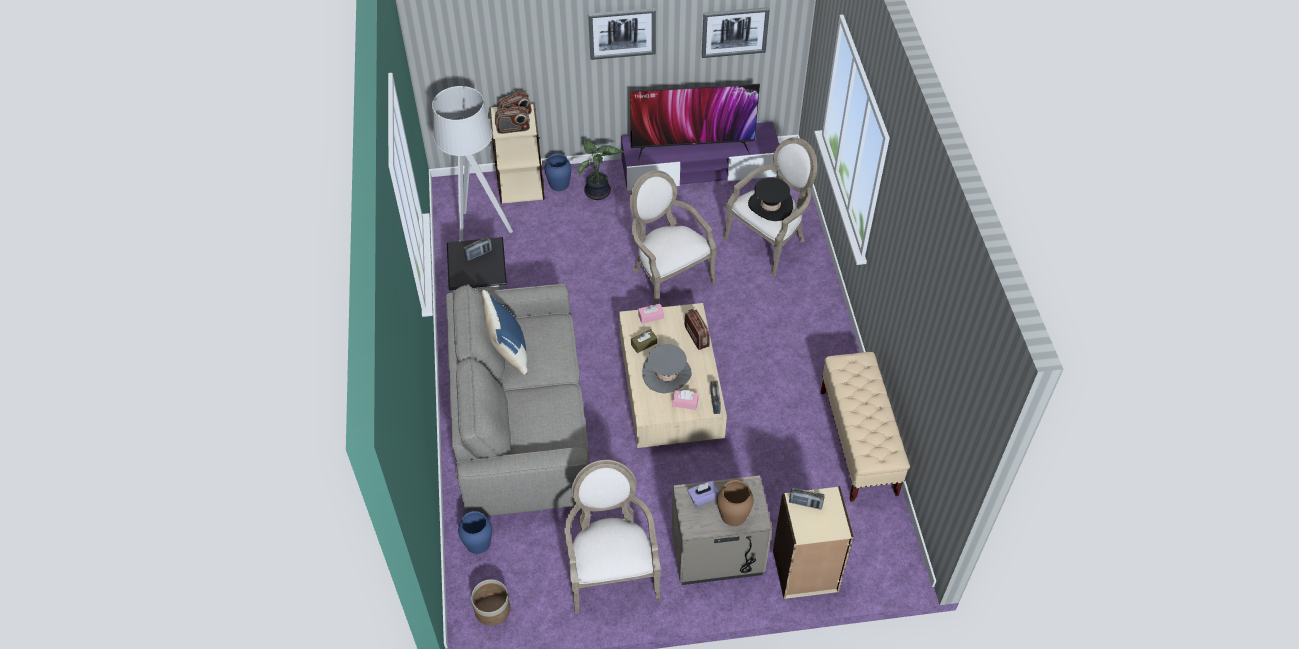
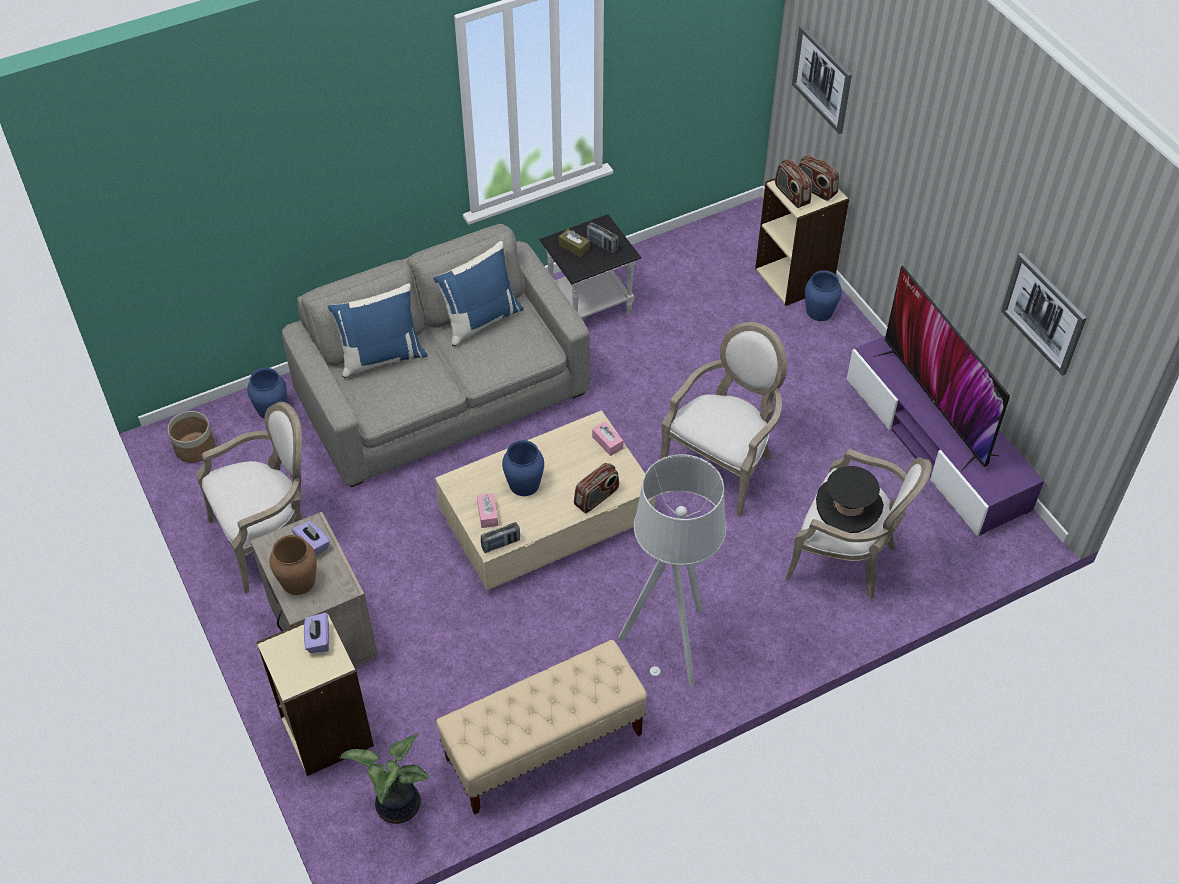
camera: 70 degrees right, 0 degrees up
grey floor lamp [432,86,513,241] -> grey floor lamp moved to [618,454,726,687]
potted plant [578,140,624,200] -> potted plant moved to [340,733,429,824]
picture [588,8,656,60] -> picture moved to [792,25,852,134]
brown tissue box [631,329,657,353] -> brown tissue box moved to [559,229,590,258]
grey hat [642,344,692,393] -> blue vase [502,440,544,496]
radio [789,487,825,509] -> purple tissue box [304,613,329,653]
none -> blue pillow [328,283,428,378]

